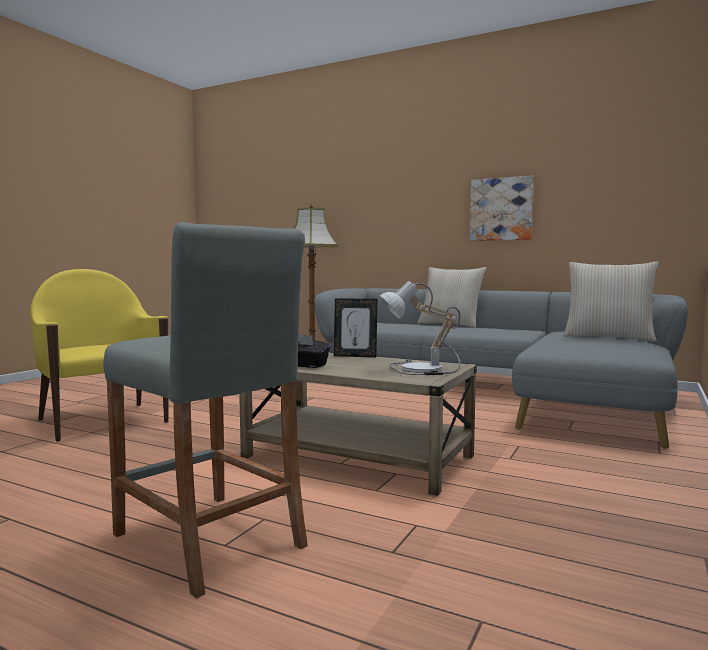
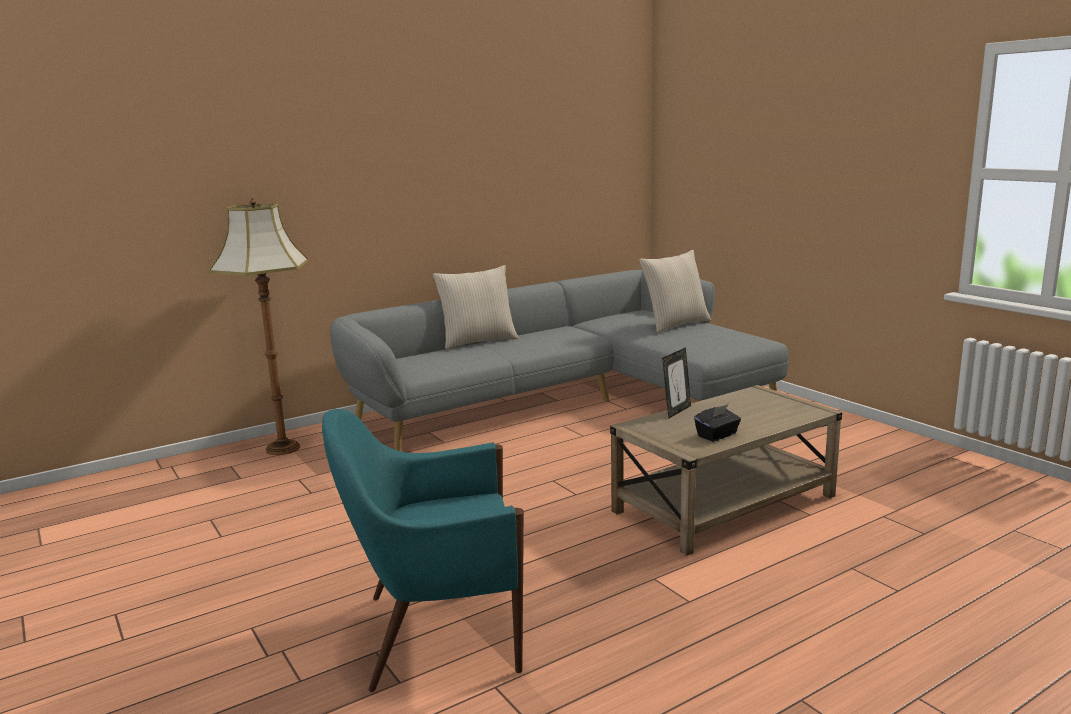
camera: 60 degrees left, 10 degrees up
yellow armchair [30,269,169,442] -> turquoise armchair [322,409,524,692]
grey stool [104,222,308,599] -> none
table lamp [379,281,461,375] -> none
picture [470,176,534,241] -> none

